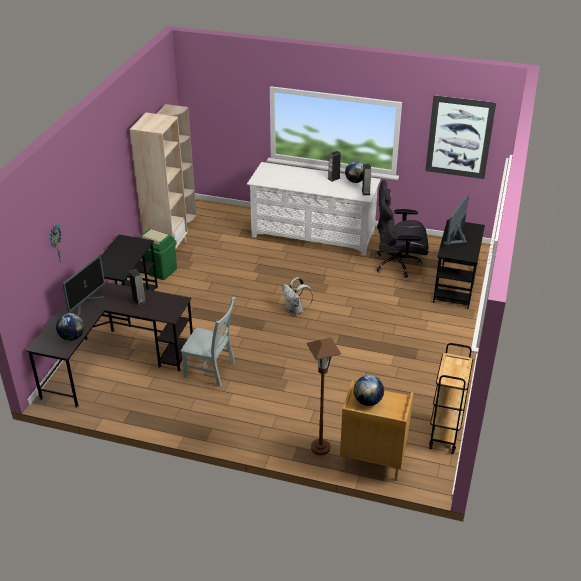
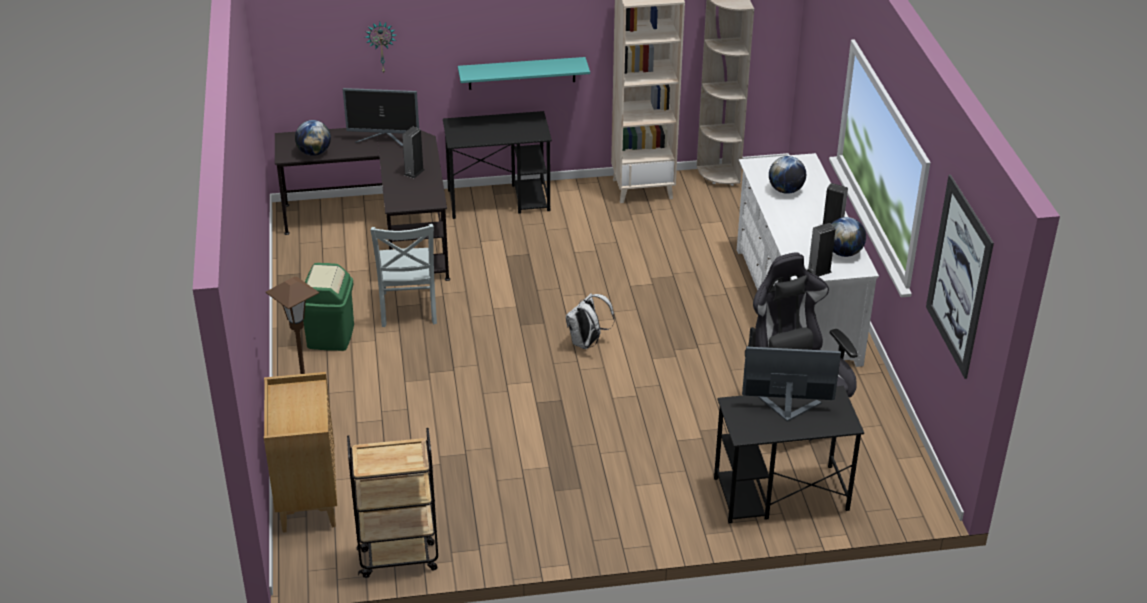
camera: 65 degrees right, 0 degrees up
green trash can [141,229,177,280] -> green trash can moved to [303,263,354,351]
globe [354,375,384,406] -> globe moved to [769,156,806,194]
none -> turquoise shelf [458,57,590,90]

